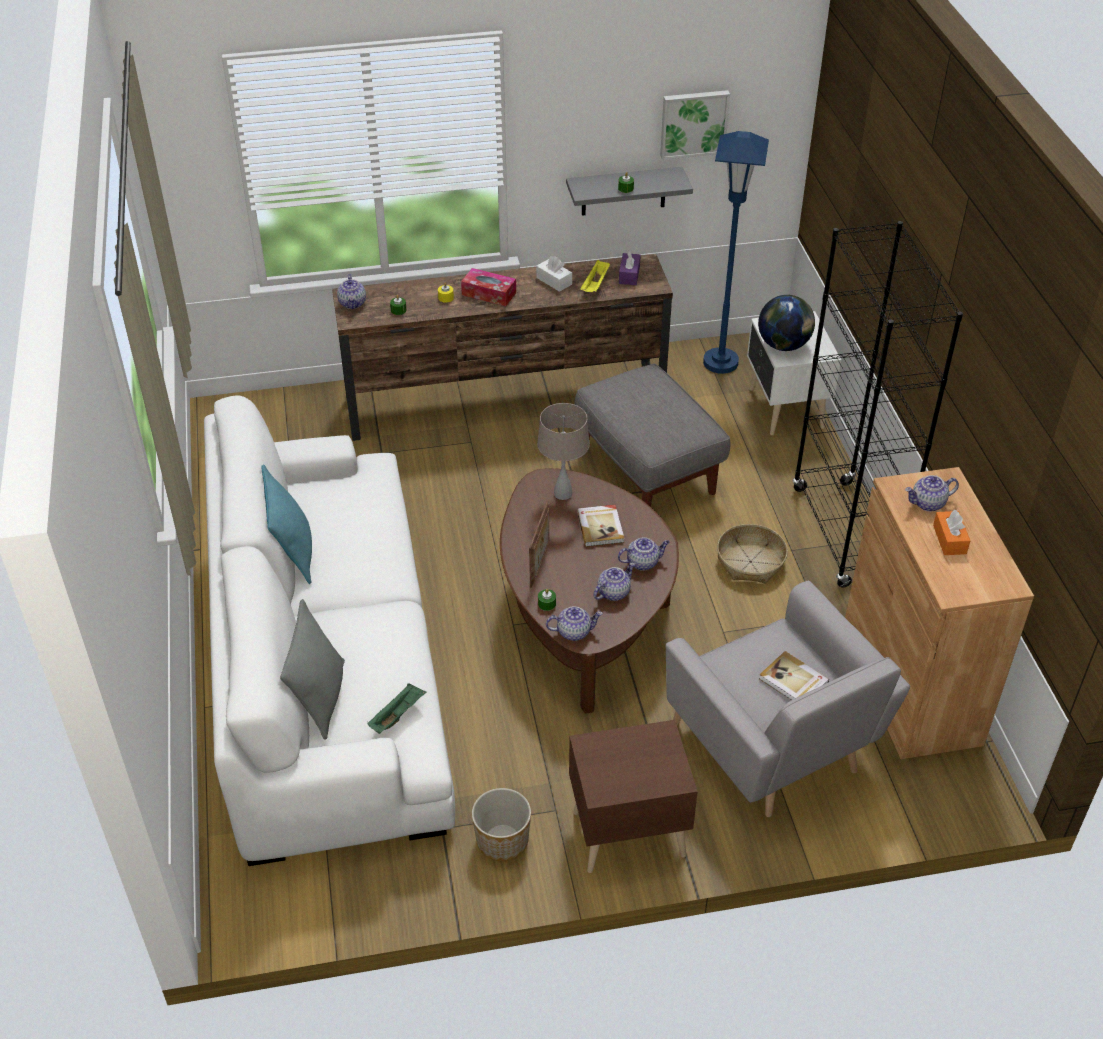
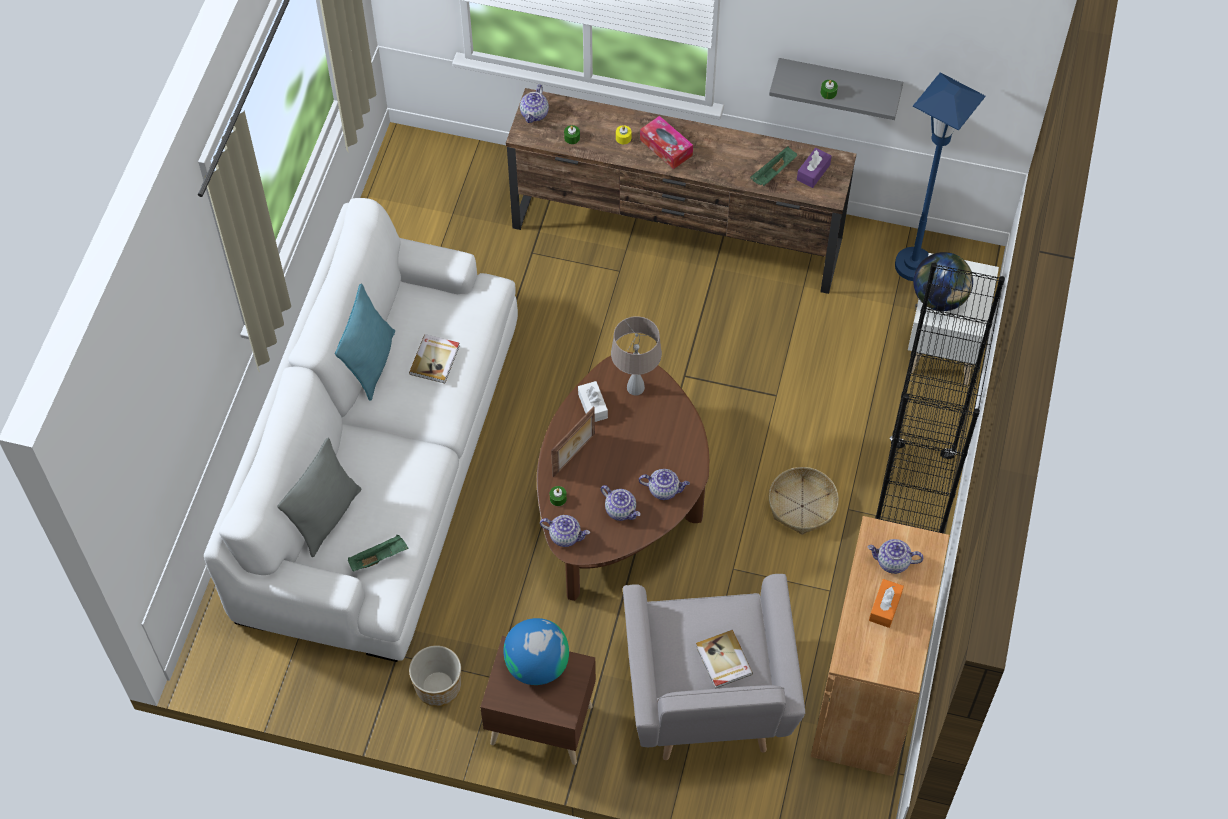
camera: 25 degrees right, 15 degrees up
white tissue box [536,256,572,292] -> white tissue box moved to [578,381,608,422]
grey ottoman [575,364,730,507] -> none
book [577,505,624,547] -> book moved to [409,334,460,383]
yellow tray [580,260,610,292] -> green tray [750,147,797,186]
teapot [593,563,635,601] -> teapot turned 60 degrees clockwise [601,485,641,521]
picture [660,90,730,160] -> none
none -> globe [504,618,569,685]

